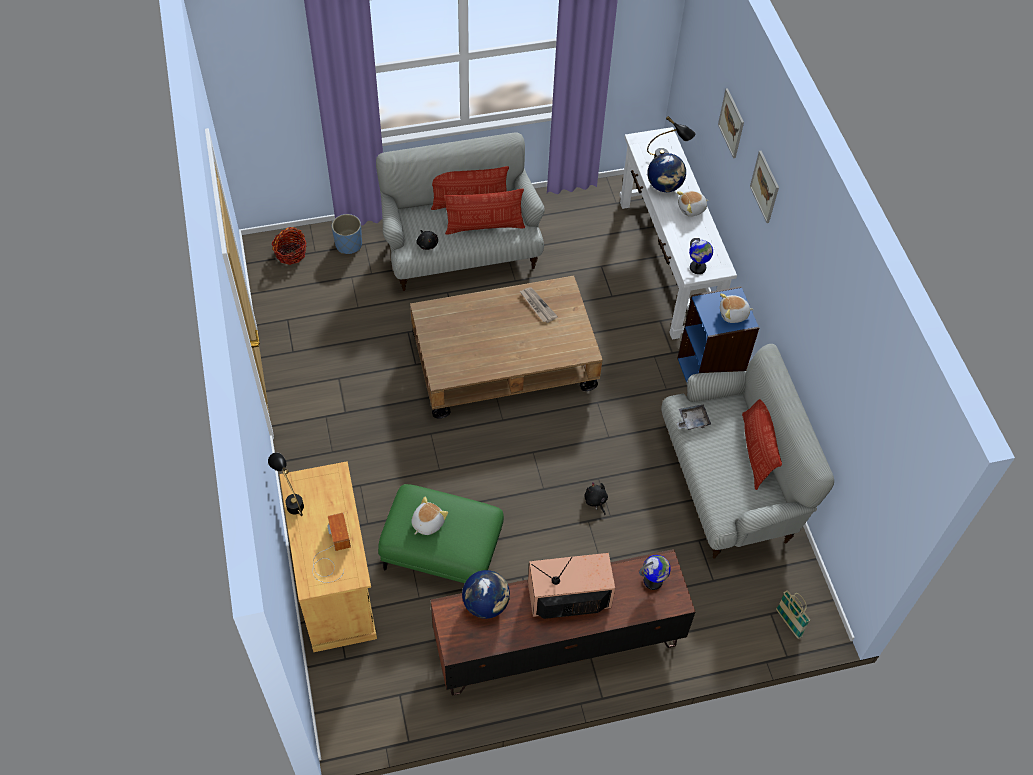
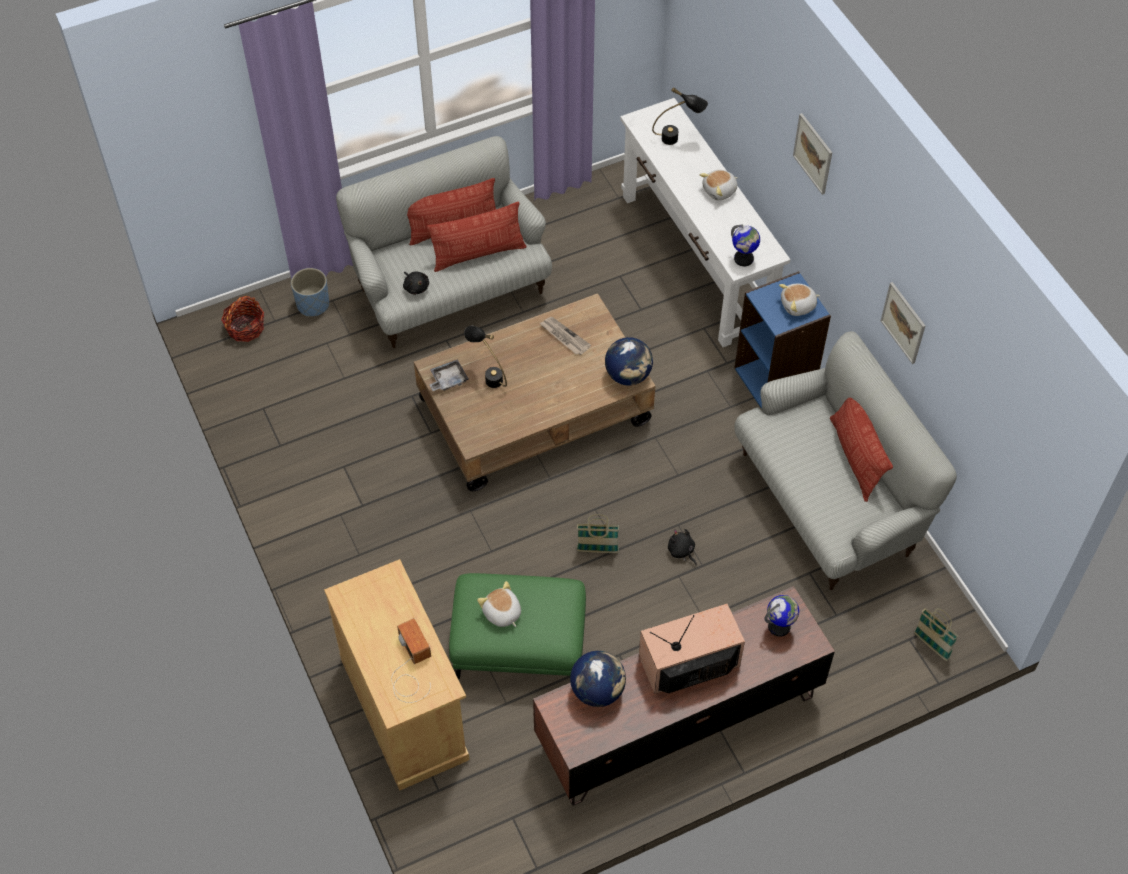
camera: 10 degrees left, 0 degrees up
black table lamp [268,453,304,516] -> black table lamp moved to [464,325,507,388]
plush toy [411,496,448,535] -> plush toy turned 60 degrees counterclockwise [477,581,521,627]
globe [648,153,686,192] -> globe moved to [605,337,653,385]
grey tray [676,404,711,430] -> grey tray moved to [429,359,469,391]
picture [718,88,744,158] -> picture moved to [881,282,925,364]
none -> basket [577,514,619,553]

